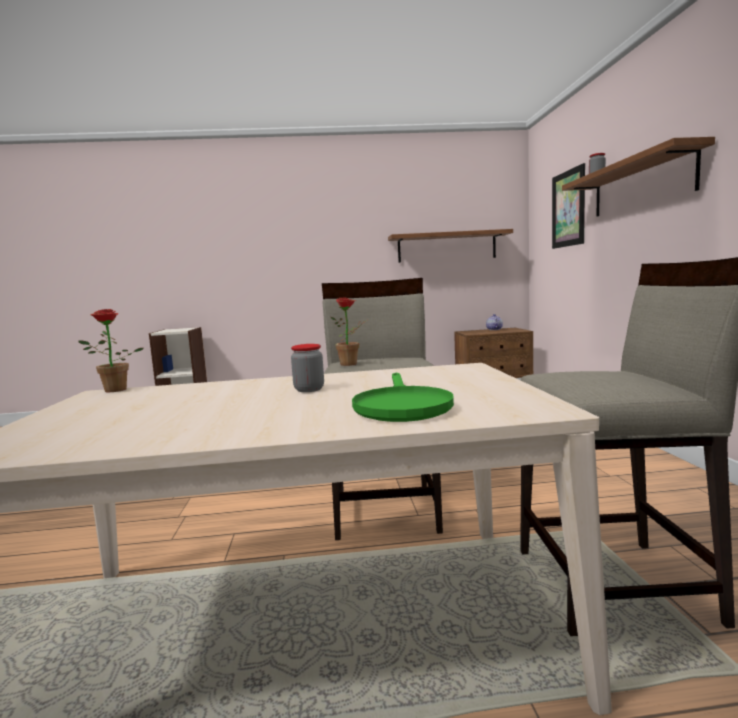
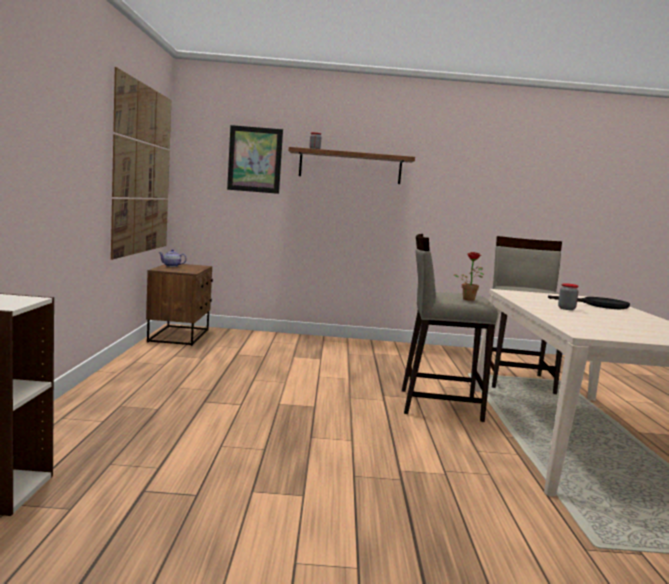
camera: 85 degrees left, 0 degrees up
potted plant [78,309,144,392] -> none
green frying pan [352,373,454,422] -> black frying pan [548,295,630,309]
shelf [388,229,513,263] -> picture [111,67,171,260]

